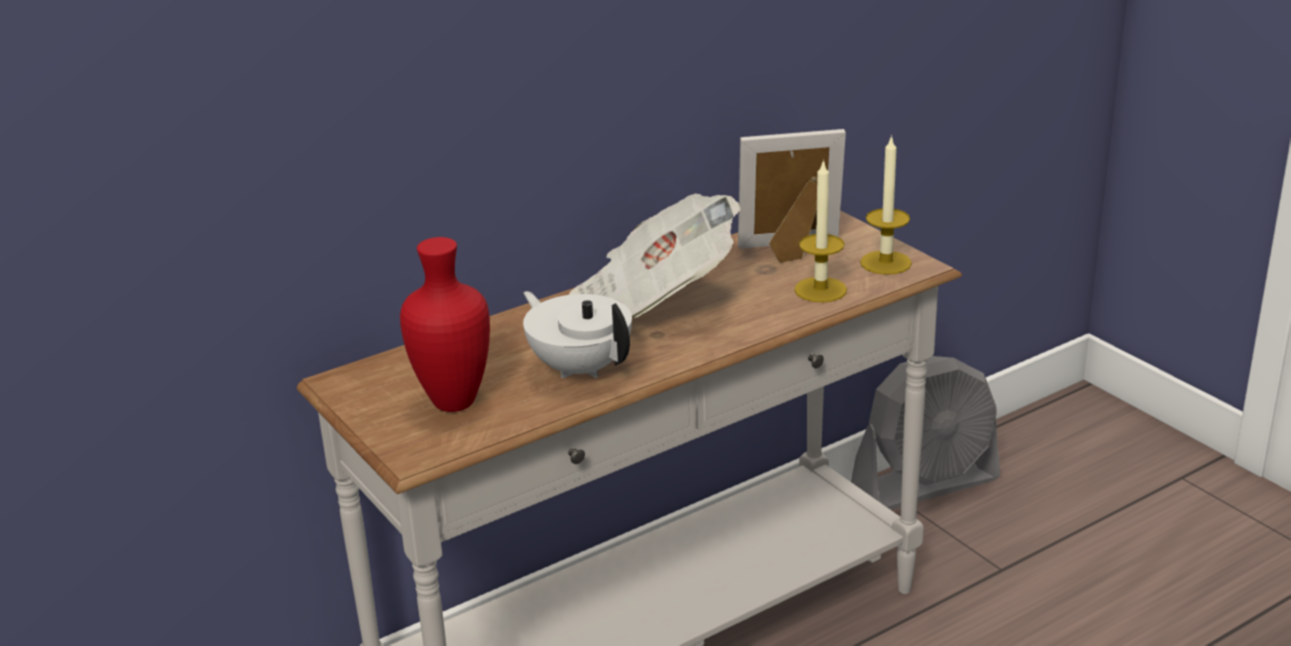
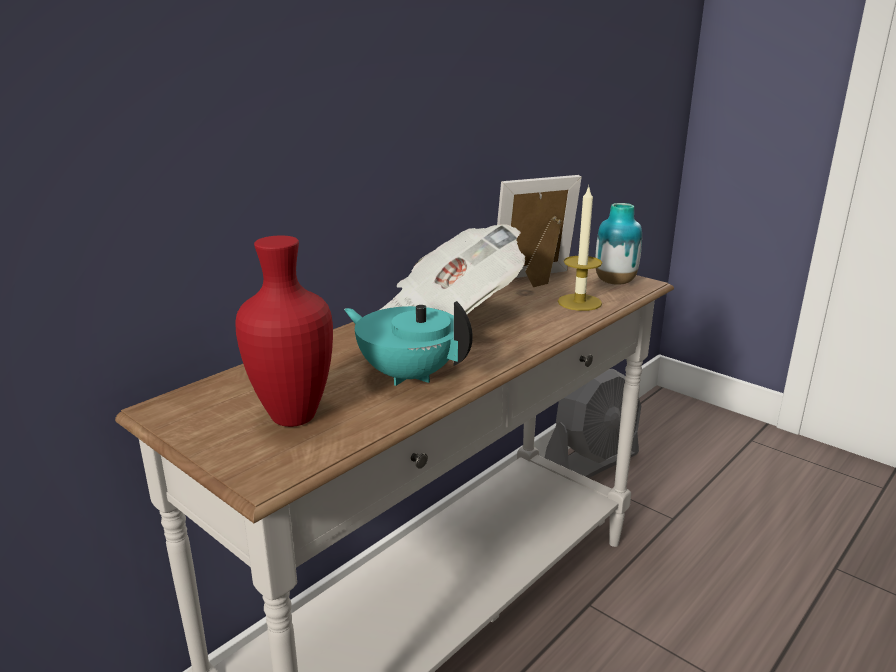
camera: 15 degrees left, 5 degrees down
white teapot [523,291,632,379] -> turquoise teapot [344,301,473,386]
candle [860,135,912,275] -> vase [595,203,642,285]

